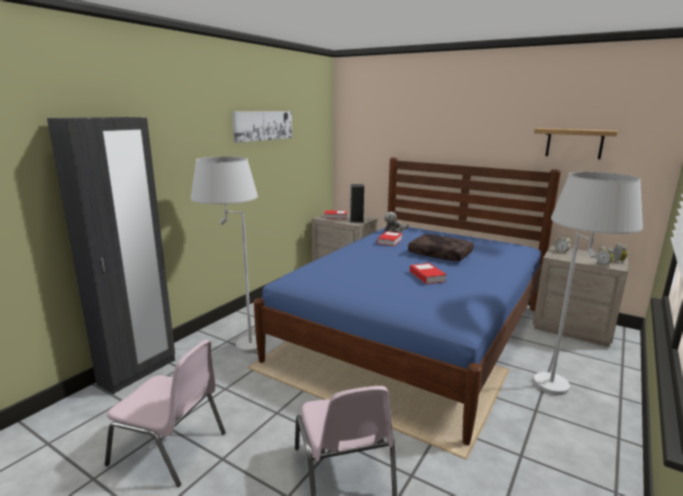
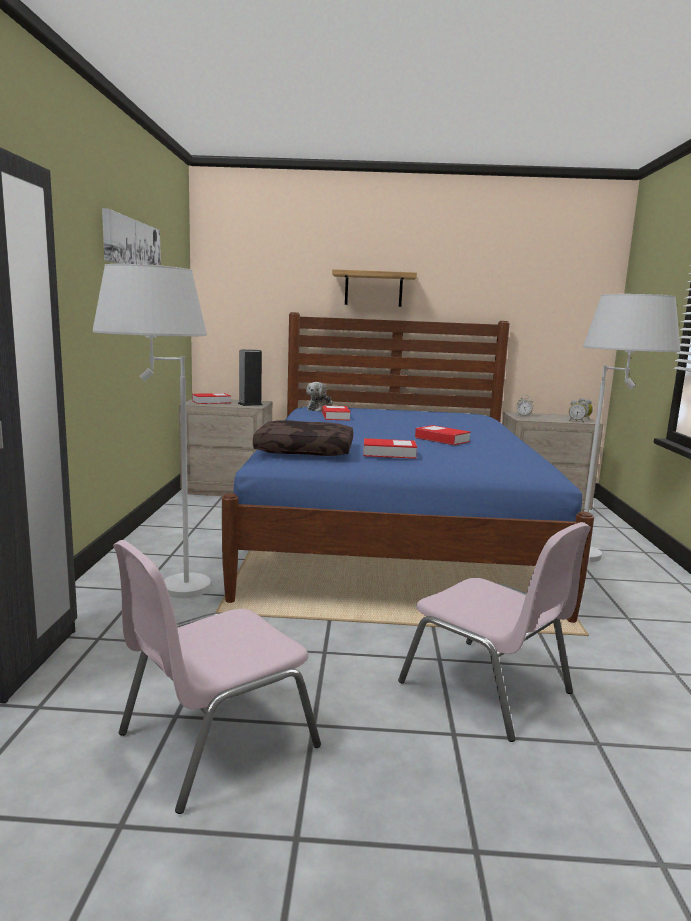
camera: 30 degrees left, 5 degrees down
pink chair [105,340,226,487] -> pink chair turned 150 degrees clockwise [113,540,321,814]
brown pillow [408,234,474,261] -> brown pillow moved to [253,420,353,456]
shelf [534,128,618,159] -> shelf moved to [332,269,417,307]
none -> book [364,438,417,459]

